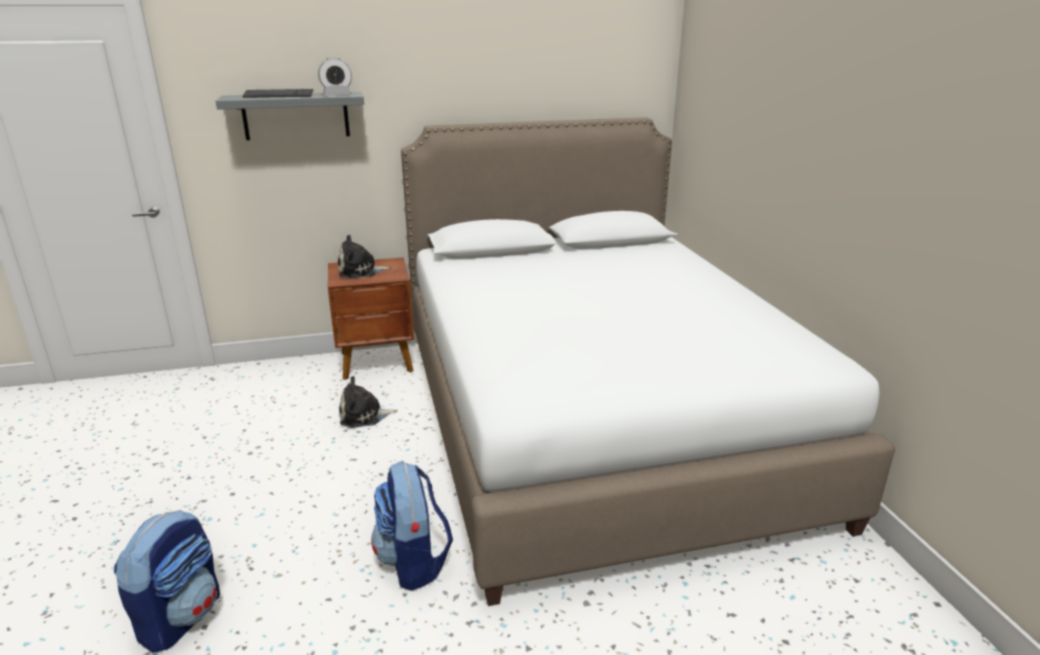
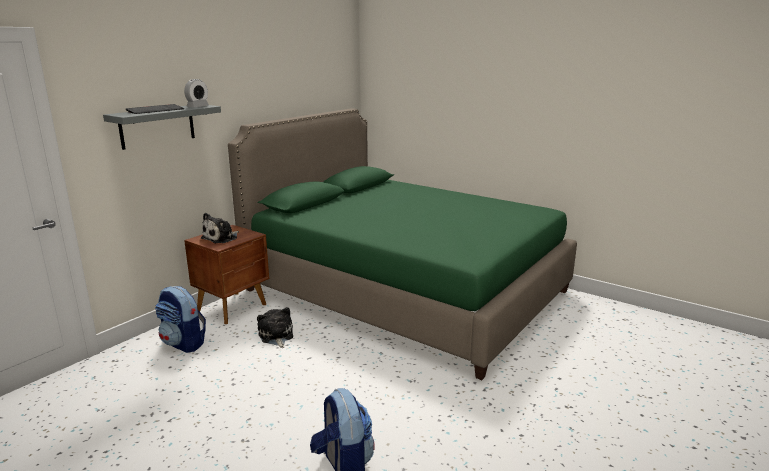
camera: 40 degrees left, 5 degrees down
plush toy [339,376,398,428] -> plush toy turned 120 degrees clockwise [257,307,293,348]
backpack [371,461,453,591] -> backpack moved to [155,286,206,353]
white bed [401,117,895,606] -> green bed [228,108,577,380]

